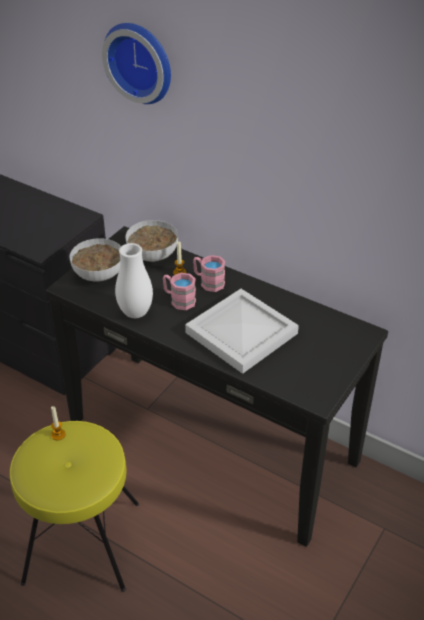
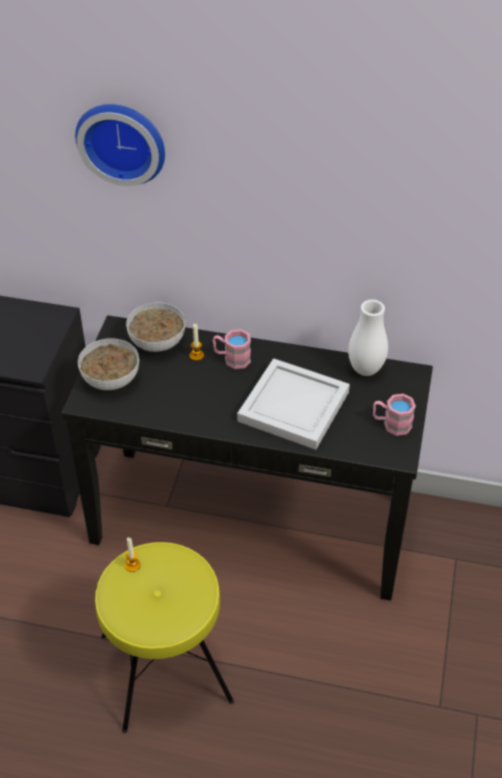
camera: 20 degrees left, 5 degrees up
white vase [115,243,153,318] -> white vase moved to [348,300,388,376]
pink mug [163,273,196,310] -> pink mug moved to [373,394,416,436]

